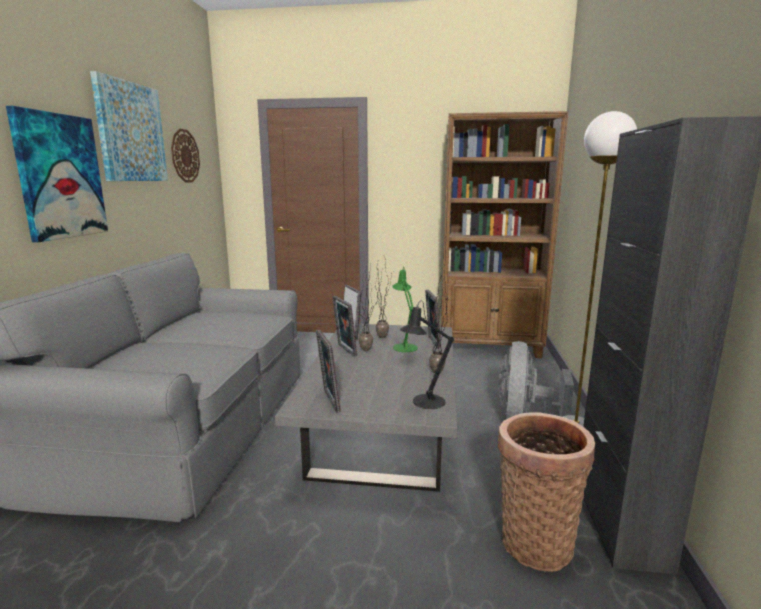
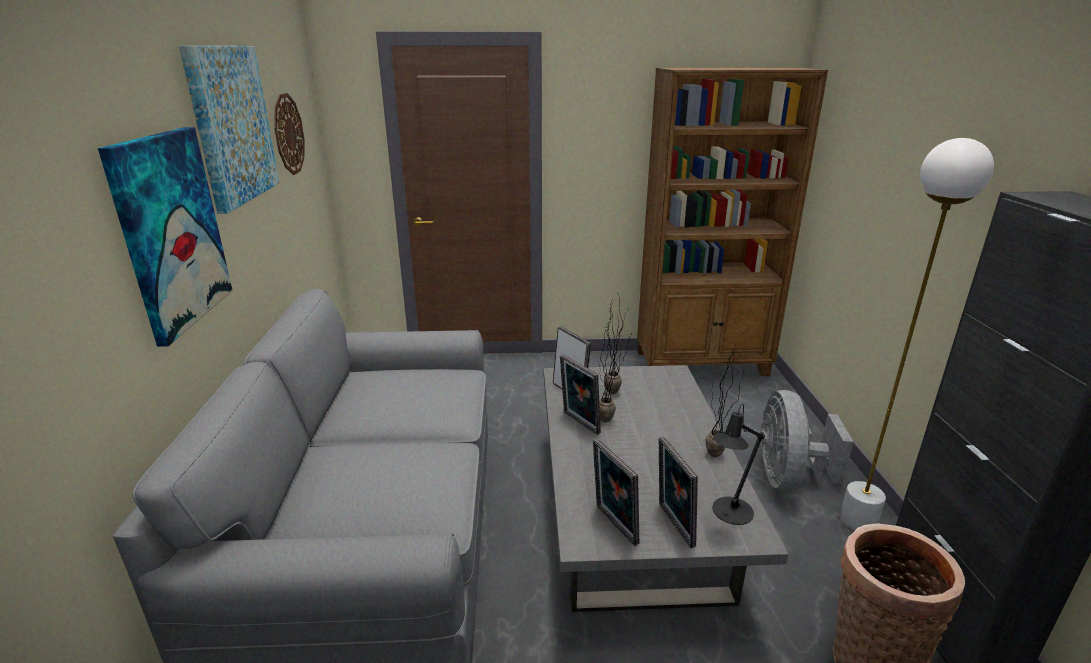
camera: 10 degrees left, 10 degrees up
green table lamp [392,267,418,352] -> none
picture frame [425,290,441,349] -> picture frame moved to [658,436,698,548]

